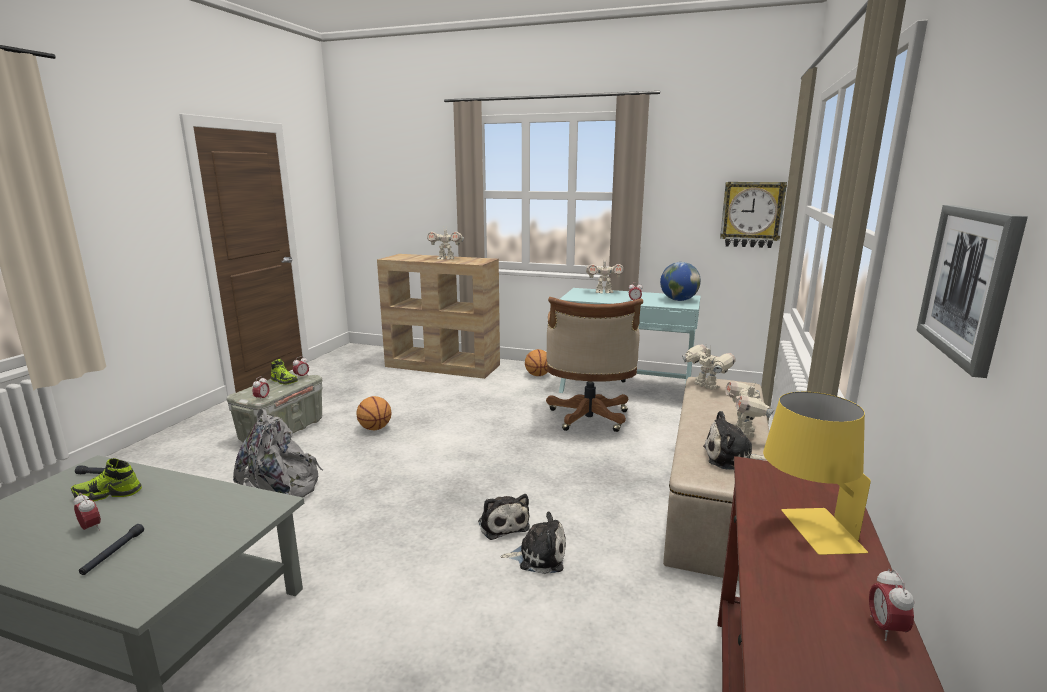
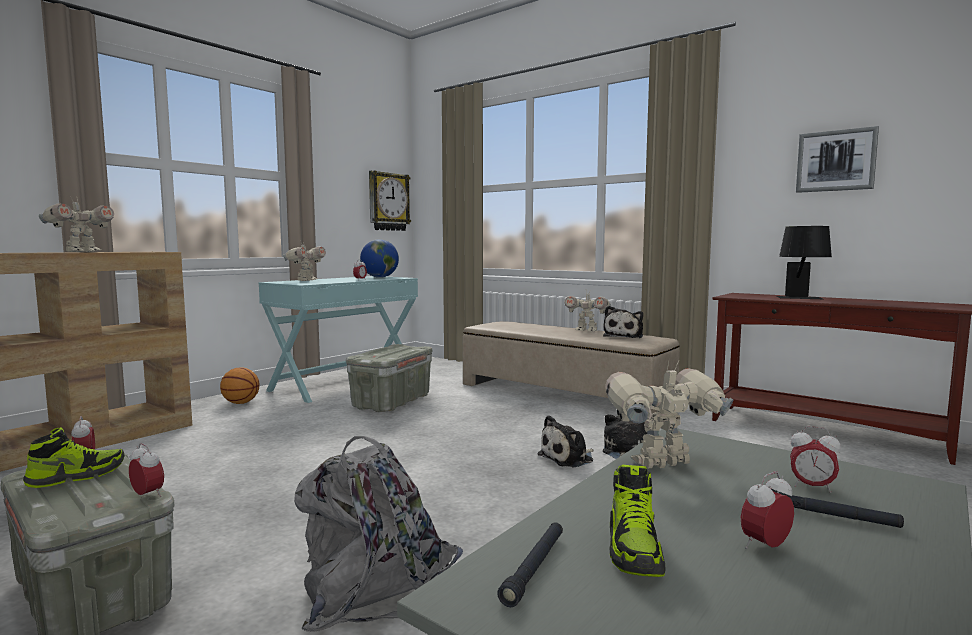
camera: 70 degrees left, 10 degrees down
basketball [356,396,392,431] -> none
plush toy [478,494,530,540] -> plush toy turned 150 degrees clockwise [537,415,594,467]
office chair [546,297,643,432] -> grey storage box [346,344,432,412]
toy robot [682,344,736,390] -> toy robot moved to [605,360,733,469]
yellow table lamp [763,392,871,555] -> black table lamp [776,226,832,299]
alarm clock [869,569,915,641] -> alarm clock moved to [790,426,841,493]

